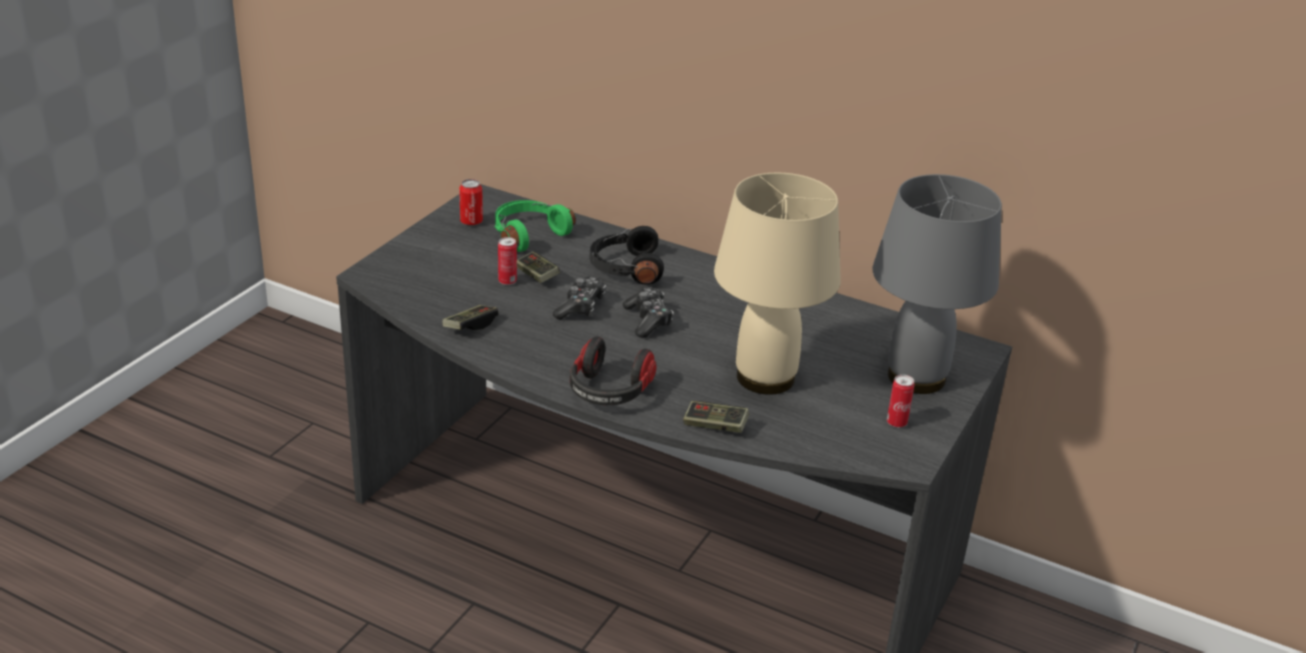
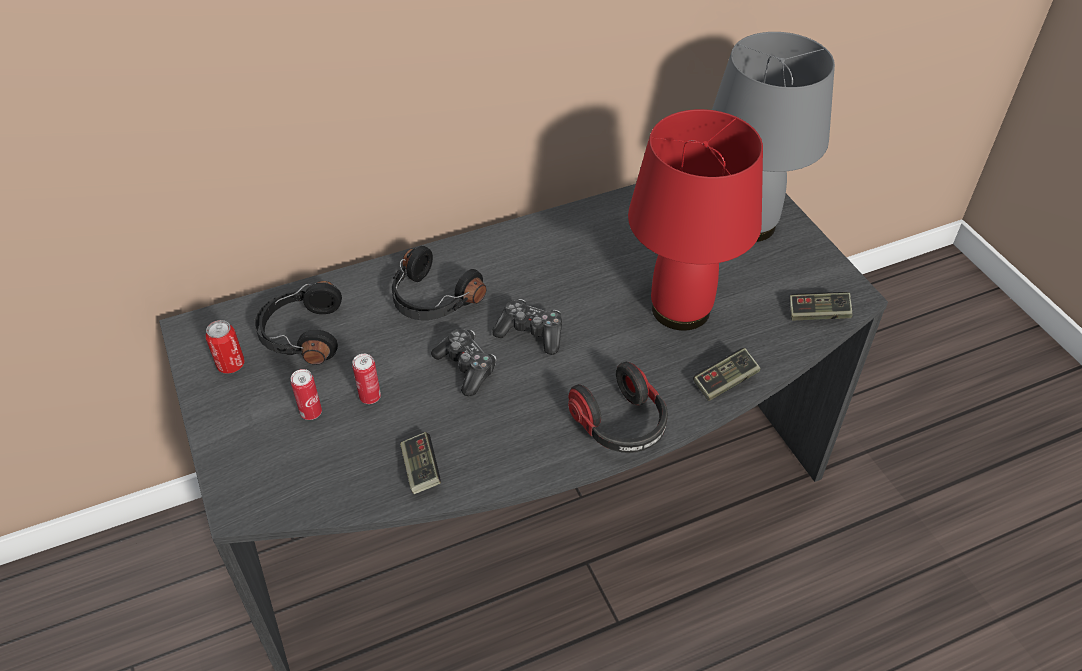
camera: 50 degrees left, 15 degrees up
green headphones [494,200,576,252] -> black headphones [254,281,342,365]
game controller [517,252,560,283] -> game controller moved to [790,292,852,321]
beige table lamp [714,173,841,395] -> red table lamp [628,109,763,331]
can [887,374,914,428] -> can moved to [291,369,322,420]

